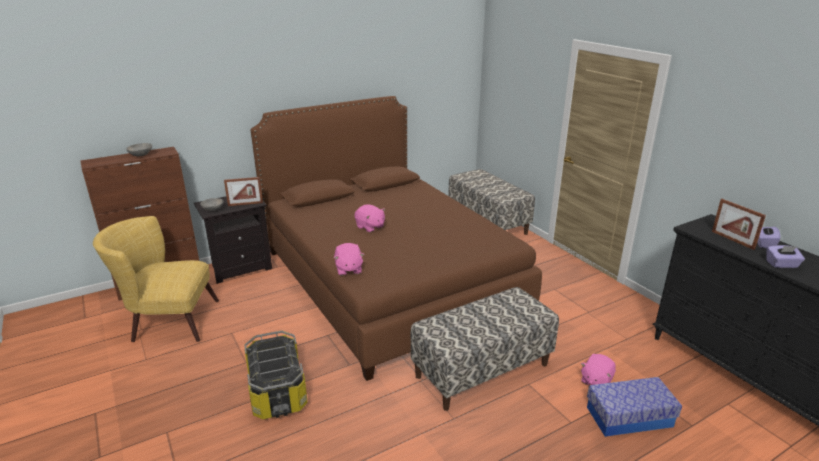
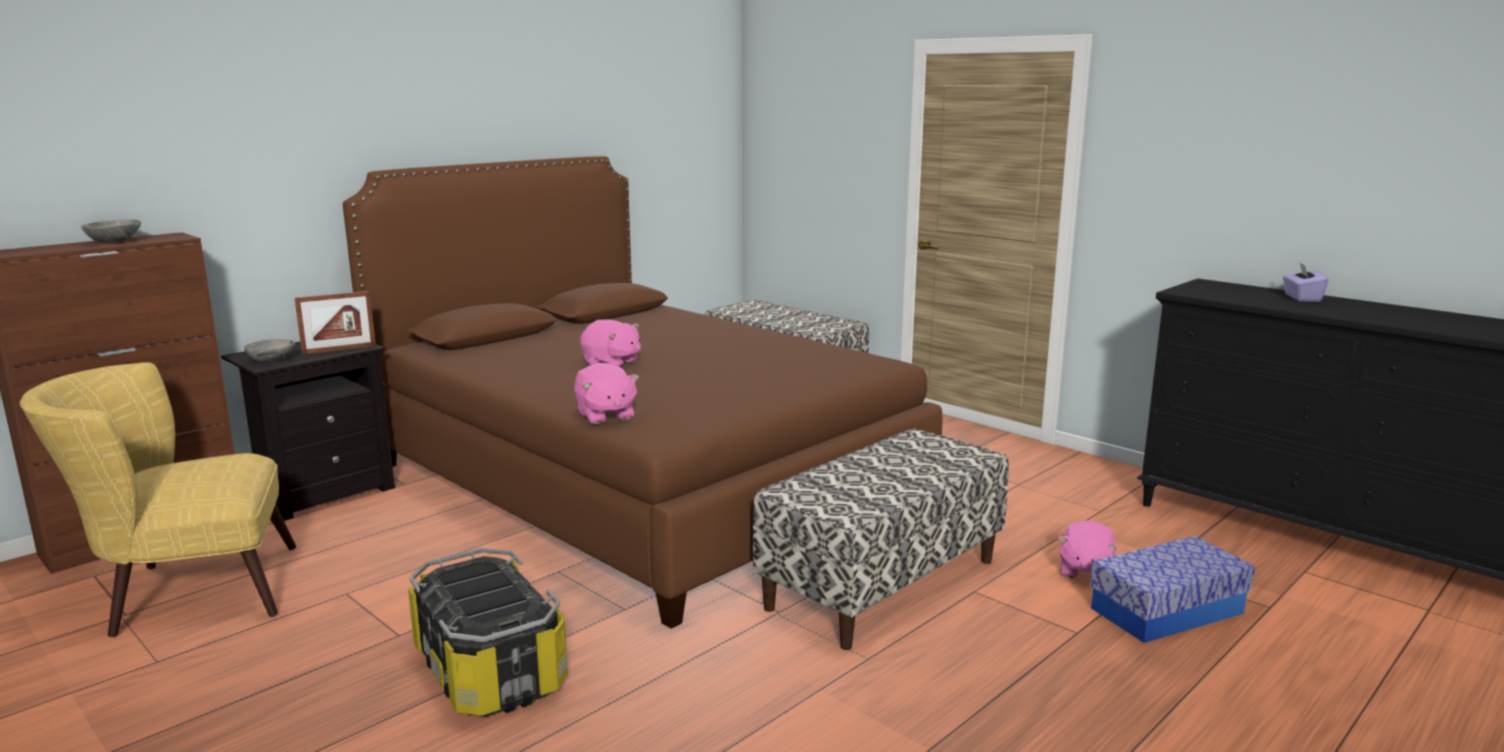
camera: 15 degrees left, 10 degrees down
picture frame [712,199,766,250] -> none
purple tissue box [766,245,805,268] -> none

